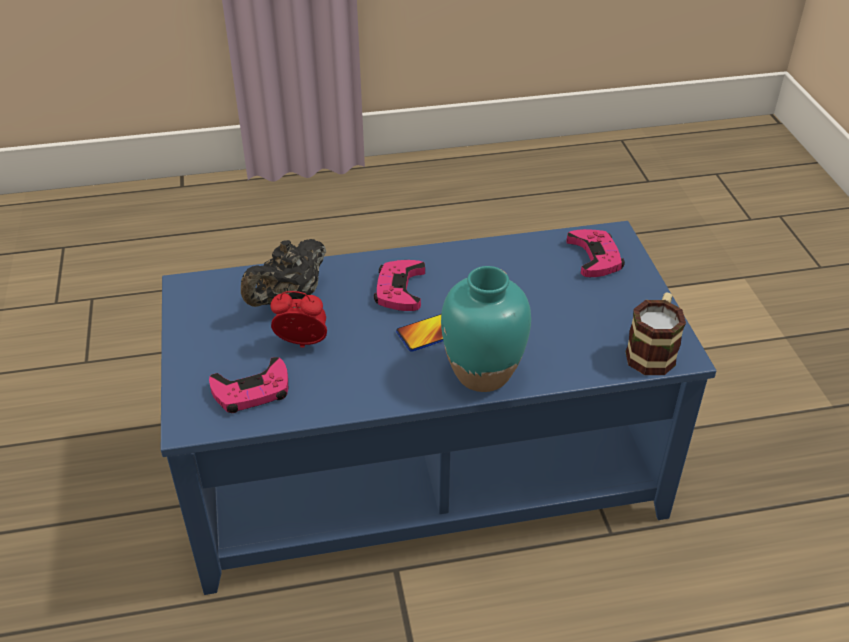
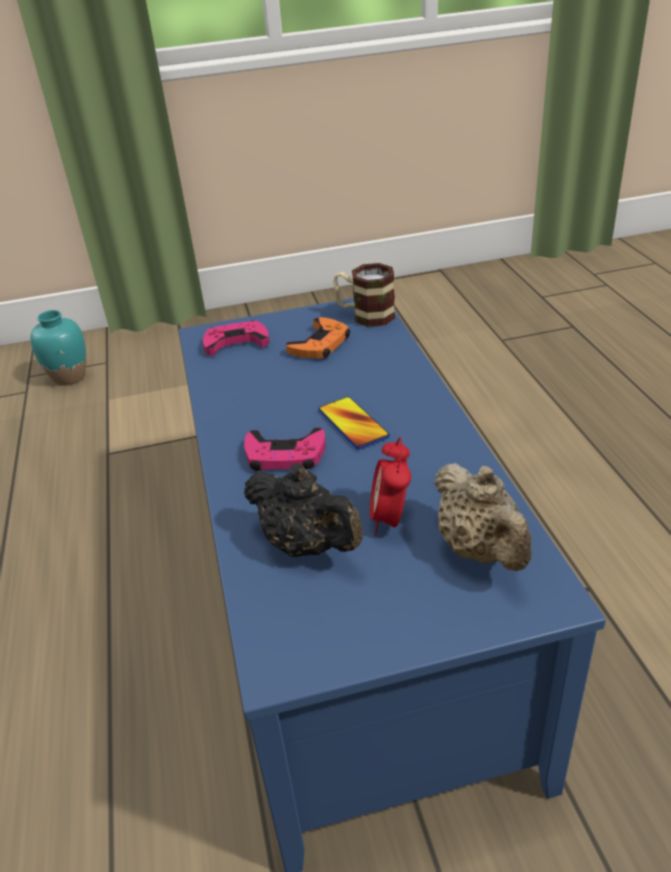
camera: 90 degrees left, 5 degrees down
pink game controller [209,357,288,413] -> beige teapot [434,463,532,571]
turquoise vase [441,266,531,392] -> turquoise vase moved to [30,310,86,386]
none -> orange game controller [286,317,350,359]

